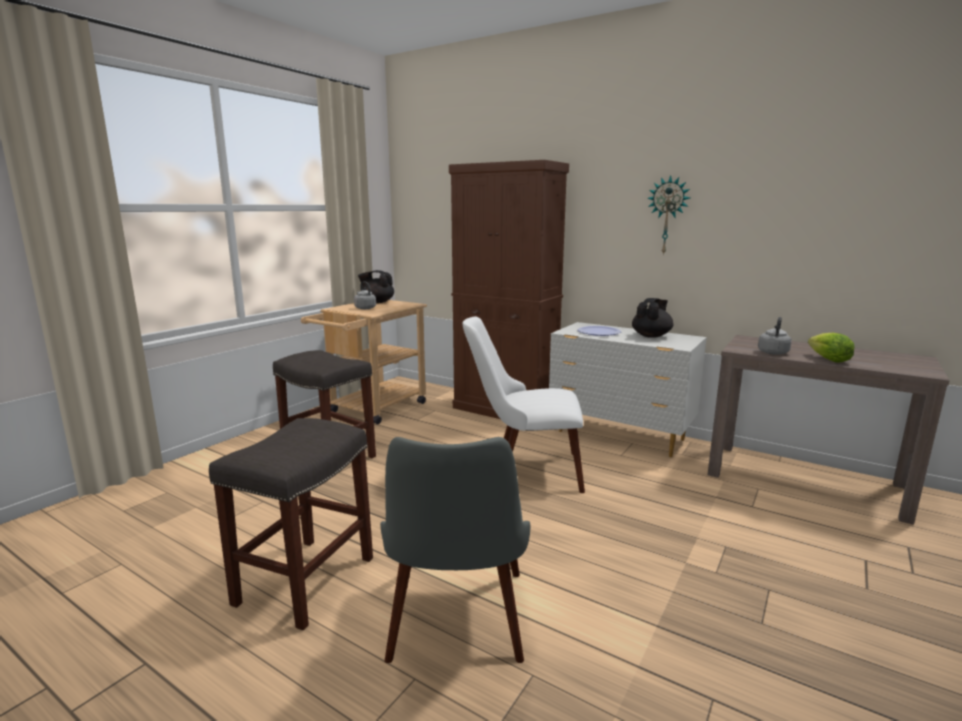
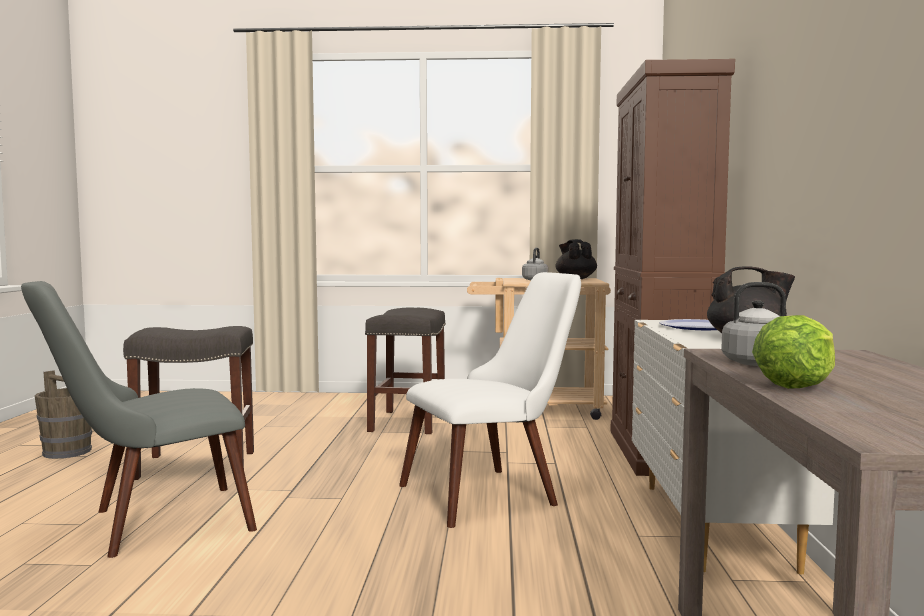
camera: 60 degrees right, 10 degrees down
white chair [463,316,585,493] -> white chair turned 90 degrees clockwise [399,272,581,528]
wall clock [647,175,690,255] -> none
none -> brown bucket [35,370,92,459]

